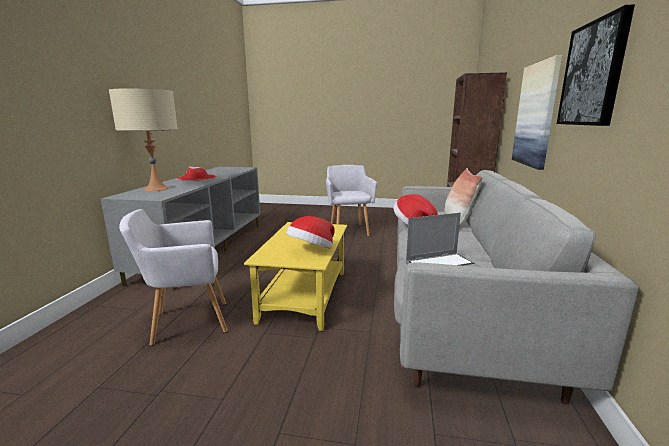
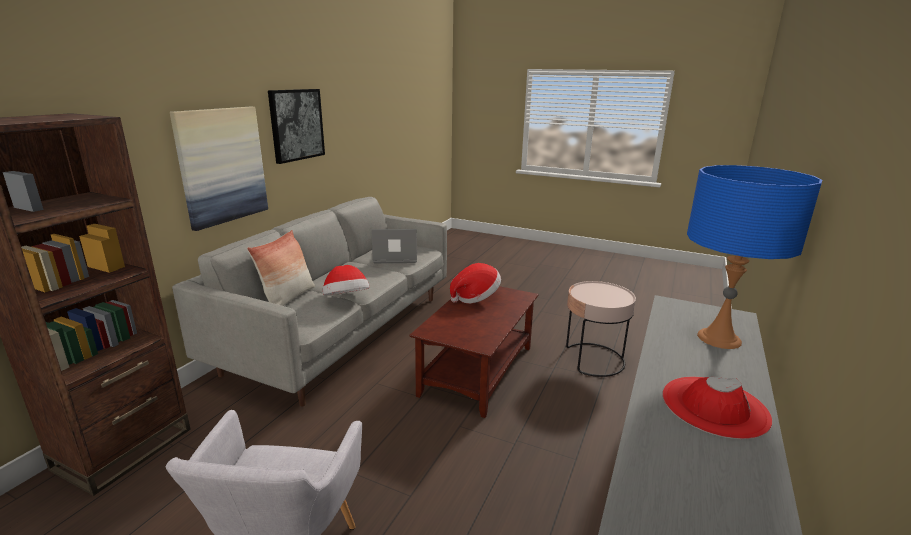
camera: 165 degrees left, 5 degrees up
beige table lamp [109,88,178,191] -> blue table lamp [687,165,822,349]
grey armchair [119,209,228,346] -> pink side table [566,281,636,377]
yellow coffee table [244,222,347,331] -> brown coffee table [410,286,539,418]

